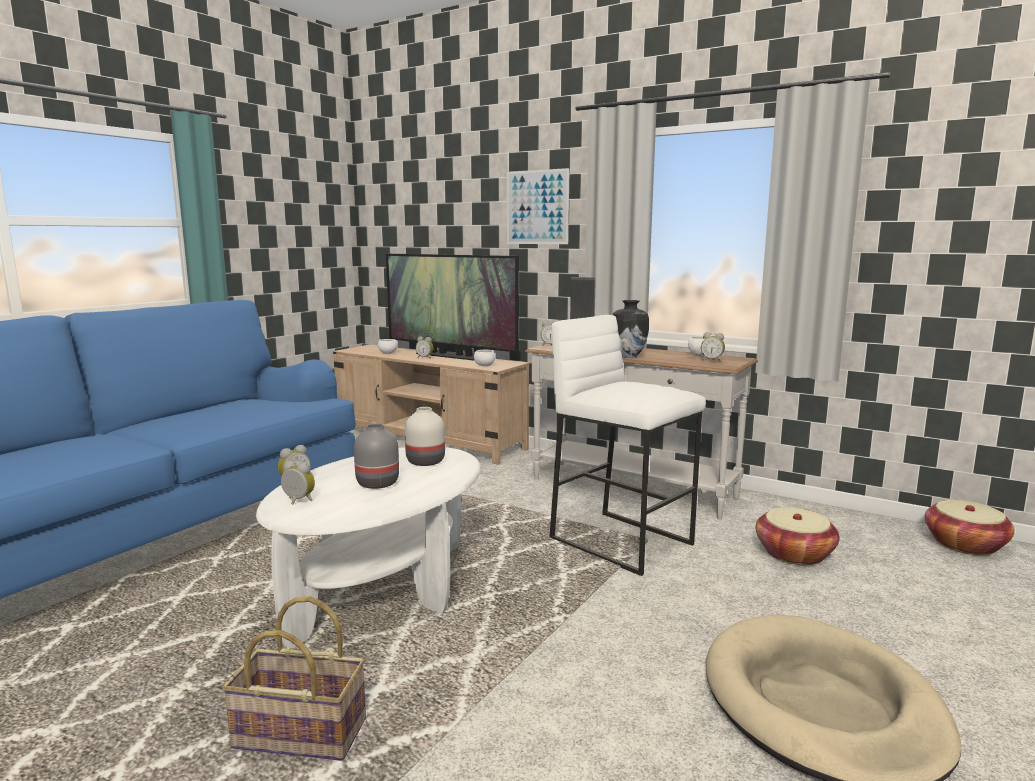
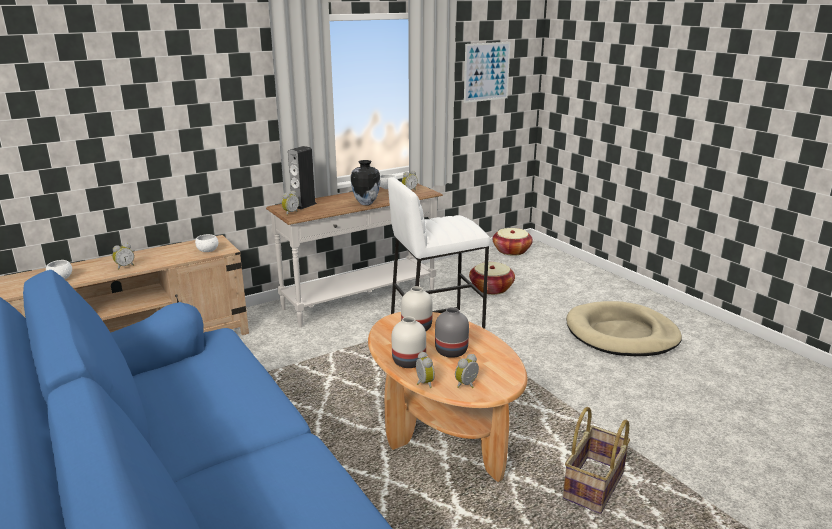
camera: 65 degrees left, 10 degrees up
white coffee table [256,447,481,649] -> brown coffee table [368,312,527,482]
television [386,254,519,361] -> none
picture [507,168,570,244] -> picture moved to [464,42,510,103]
none -> white vase [392,317,426,368]

